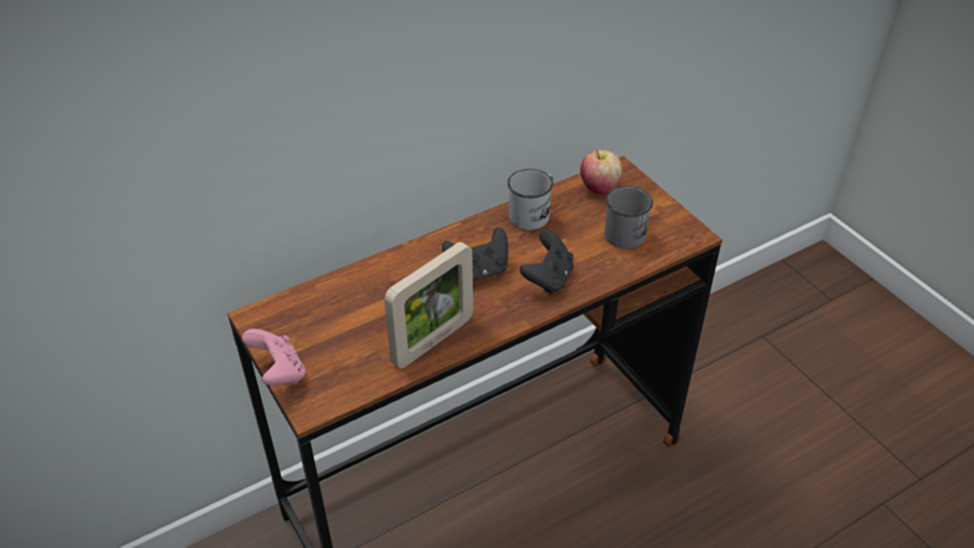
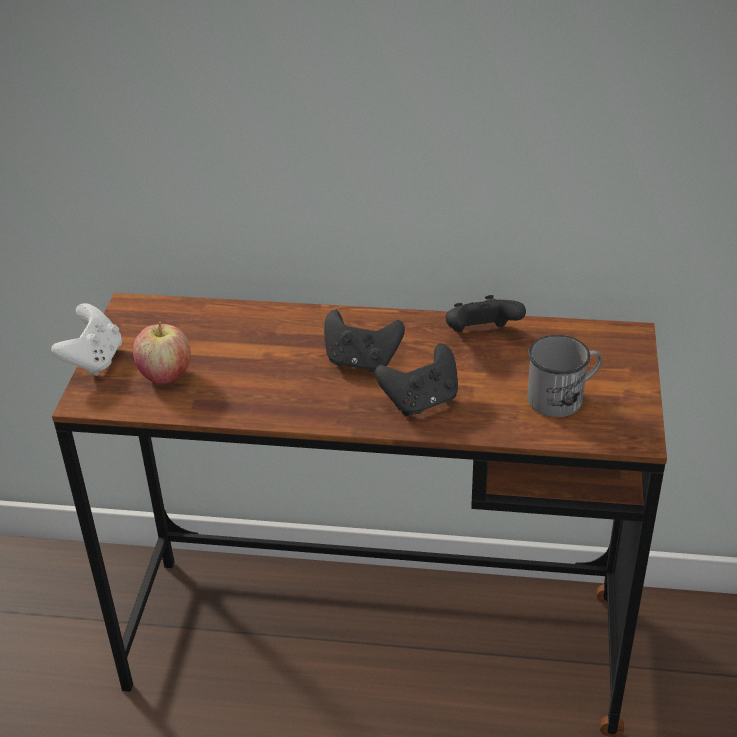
camera: 40 degrees right, 5 degrees down
pink game controller [242,329,306,386] -> white game controller [51,303,122,376]
picture frame [384,242,473,368] -> none
white mug [507,169,554,230] -> black game controller [446,295,526,332]
apple [580,149,623,195] -> apple moved to [133,322,191,384]

